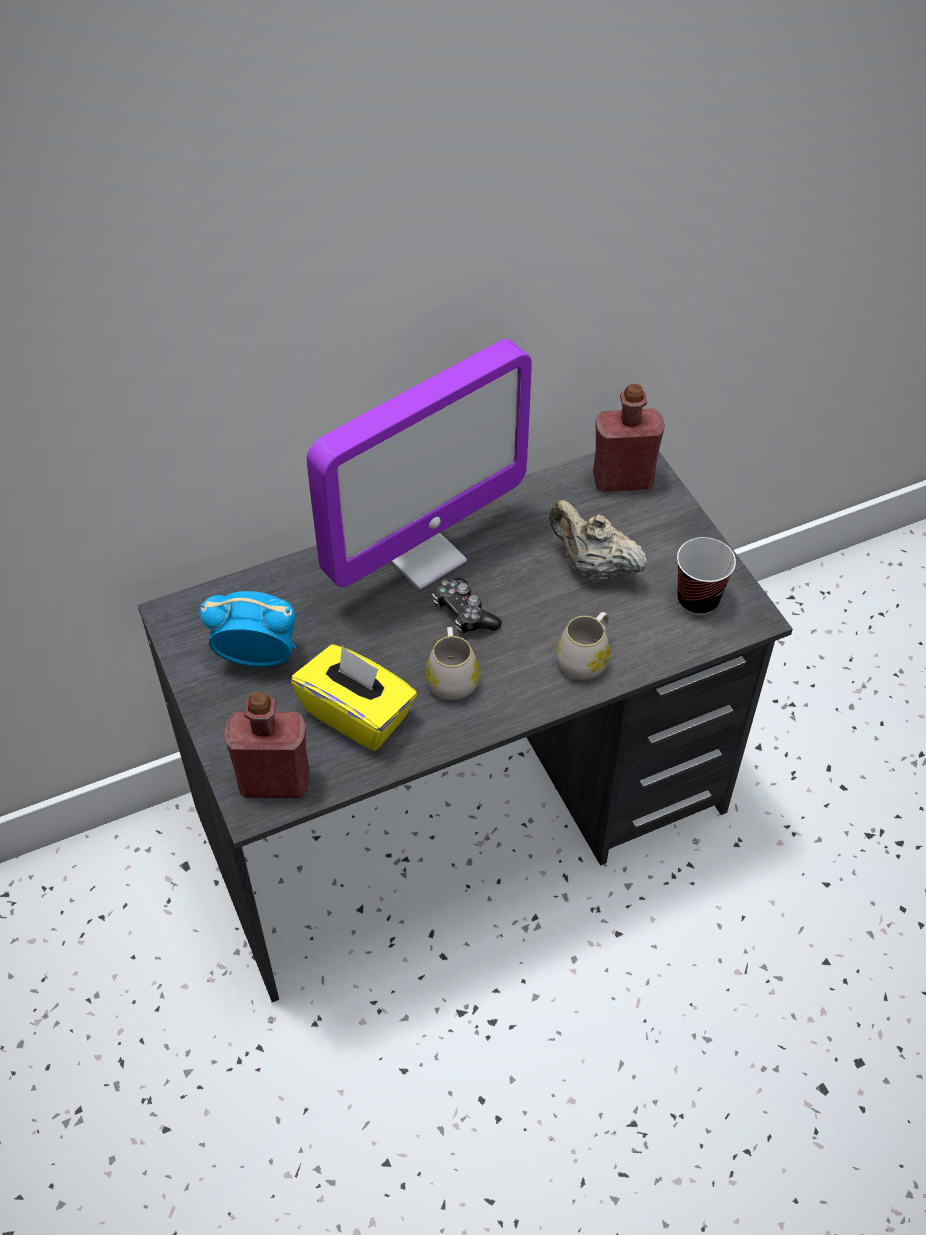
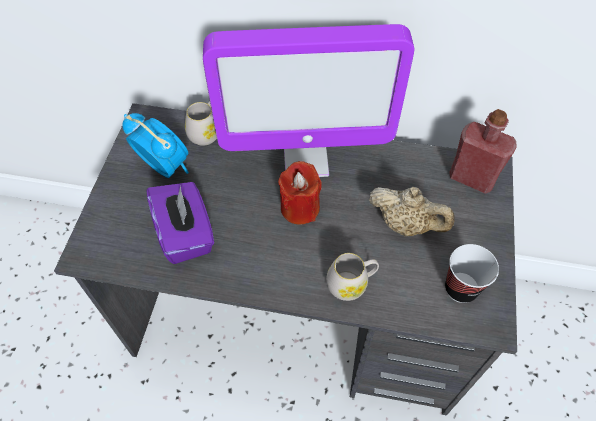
camera: 35 degrees right, 5 degrees up
red bottle [224,692,310,798] -> none
yellow tissue box [291,645,417,751] -> purple tissue box [146,182,214,264]
white mug [426,627,480,700] -> white mug moved to [185,101,217,146]
game controller [432,578,502,633] -> red candle [278,161,322,225]
beige teapot [549,500,647,582] -> beige teapot turned 135 degrees clockwise [369,187,455,236]

